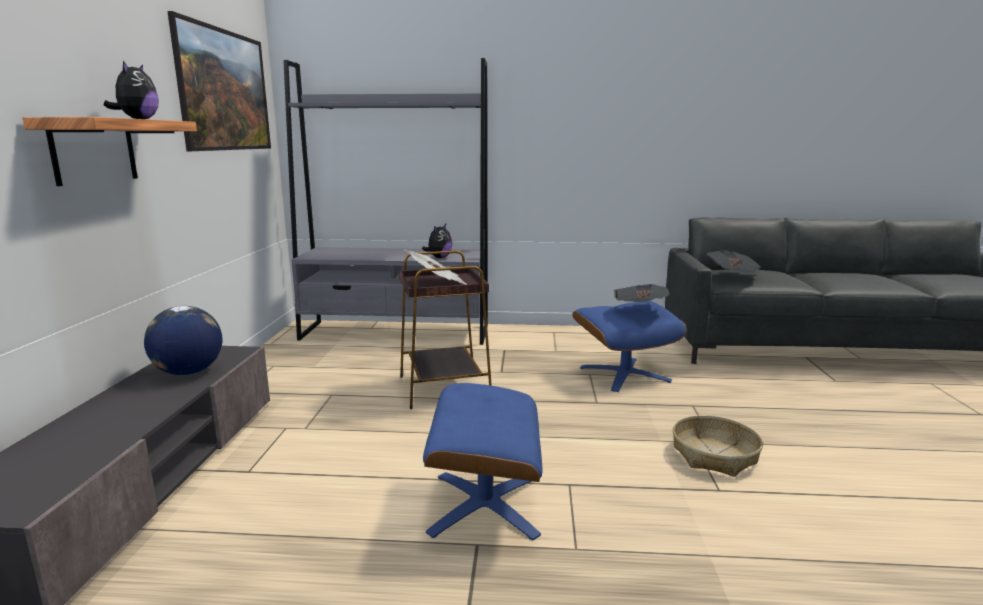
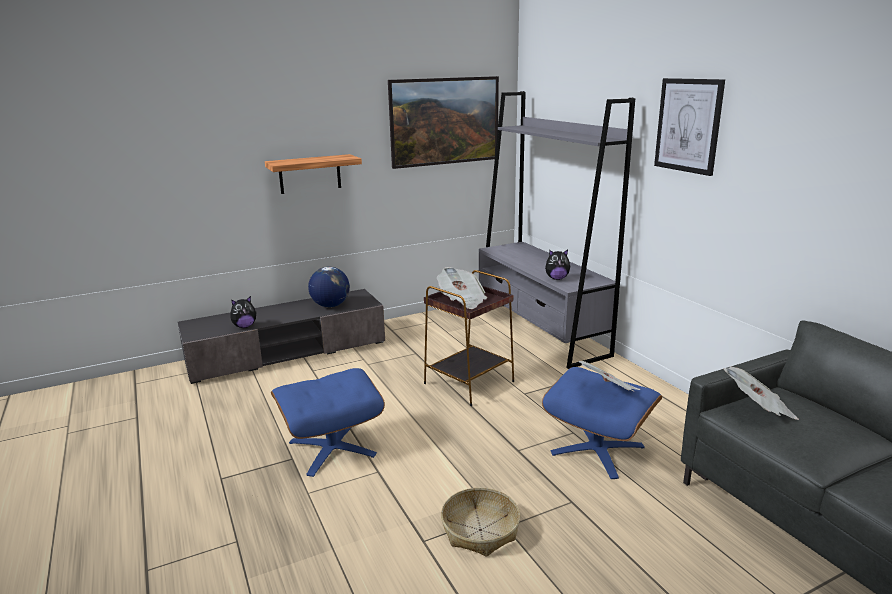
camera: 60 degrees right, 5 degrees up
plush toy [104,61,159,119] -> plush toy moved to [231,296,257,328]
none -> picture [654,78,725,176]

